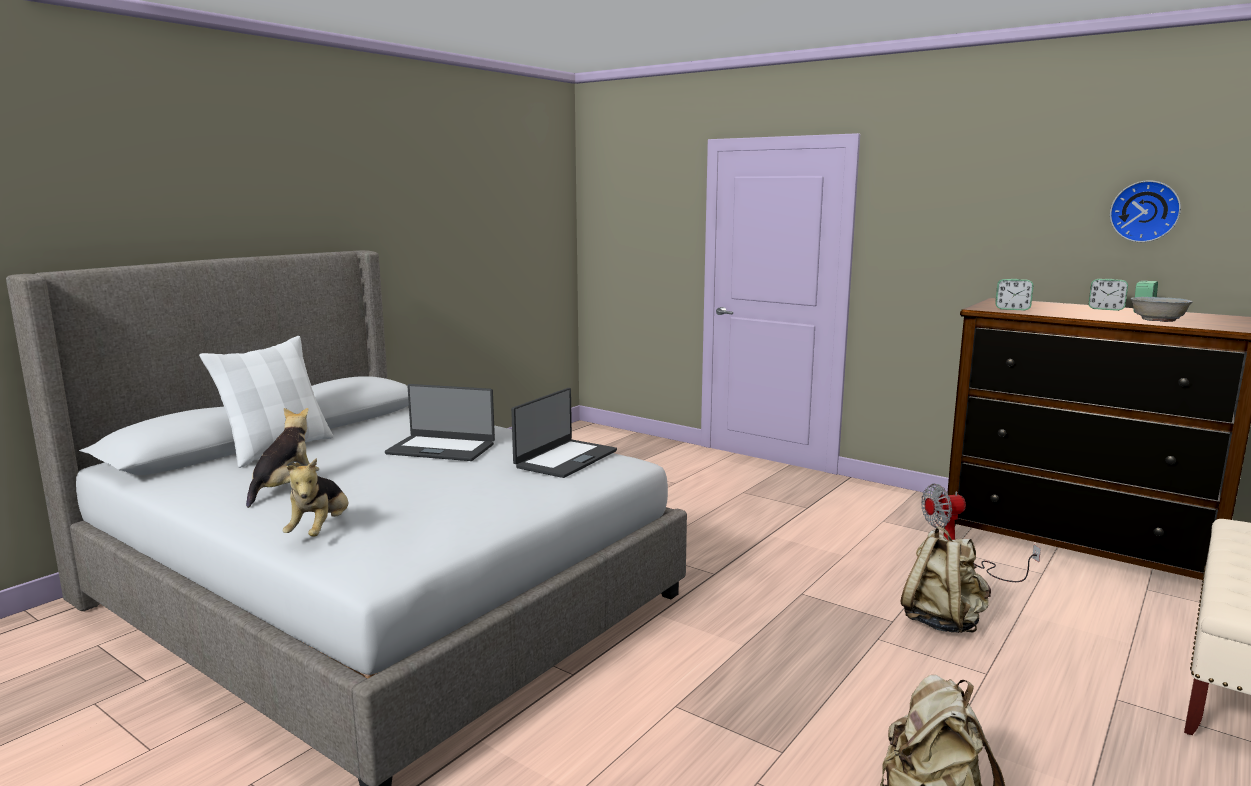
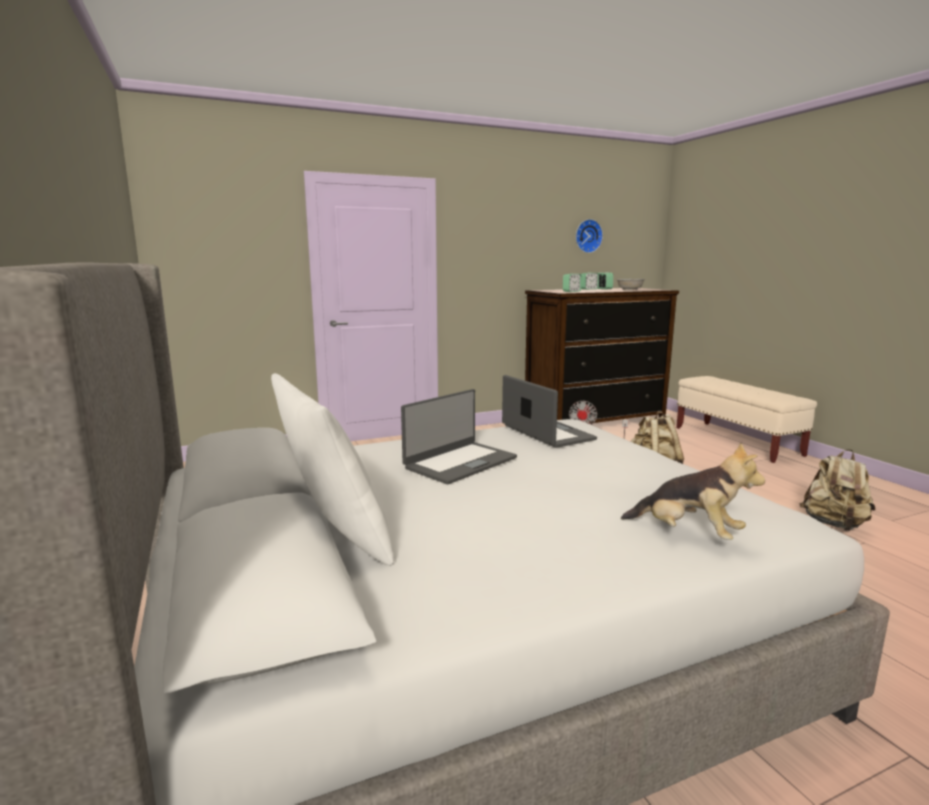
camera: 60 degrees left, 0 degrees up
plush toy [246,408,319,508] -> none

